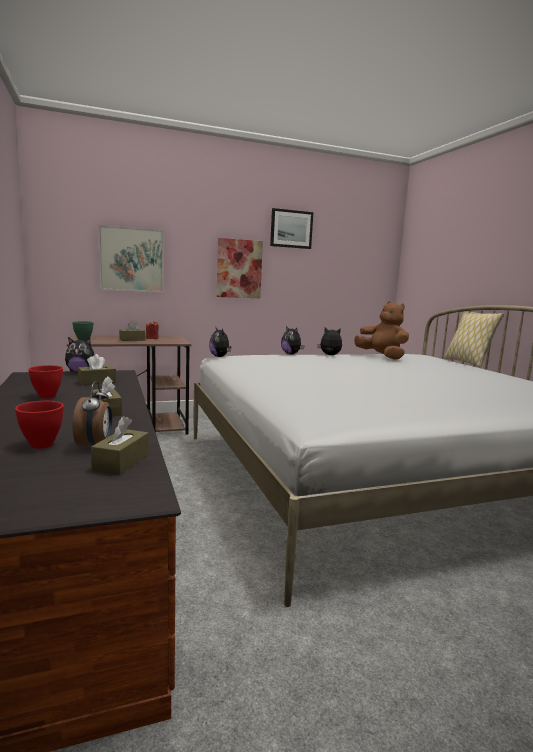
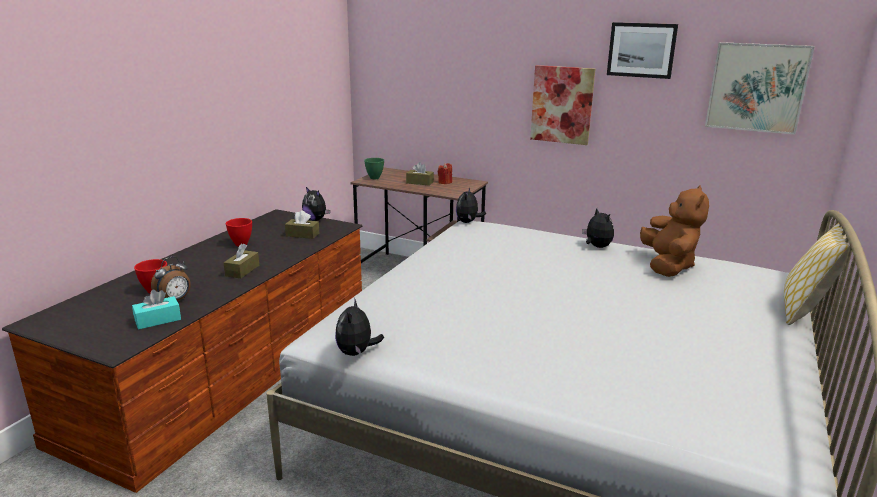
camera: 45 degrees right, 10 degrees up
brown tissue box [91,416,149,475] -> turquoise tissue box [132,290,181,329]
picture [98,225,163,292] -> picture moved to [705,42,815,135]
plush toy [281,326,304,355] -> plush toy moved to [335,298,384,356]

